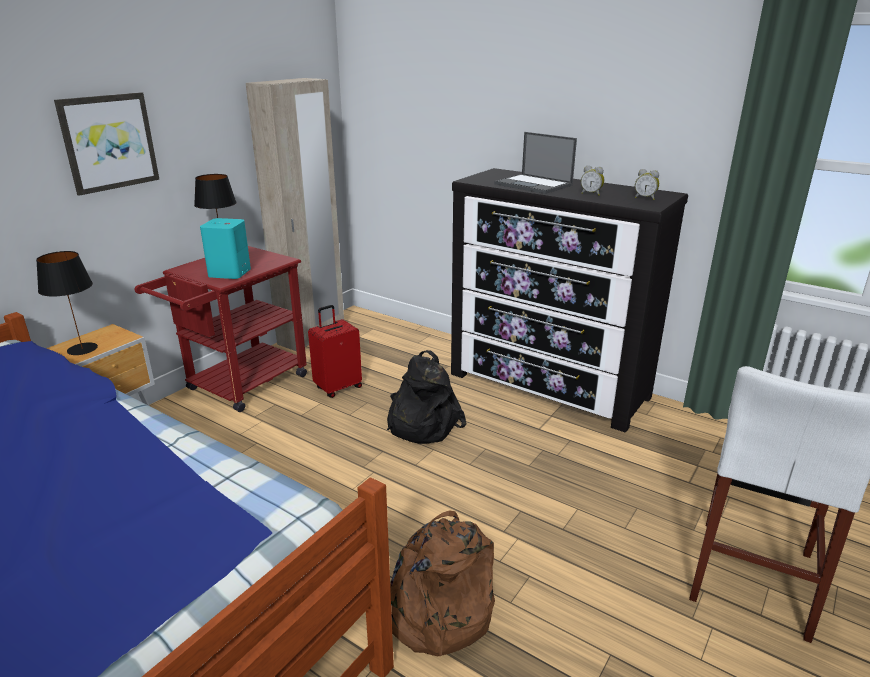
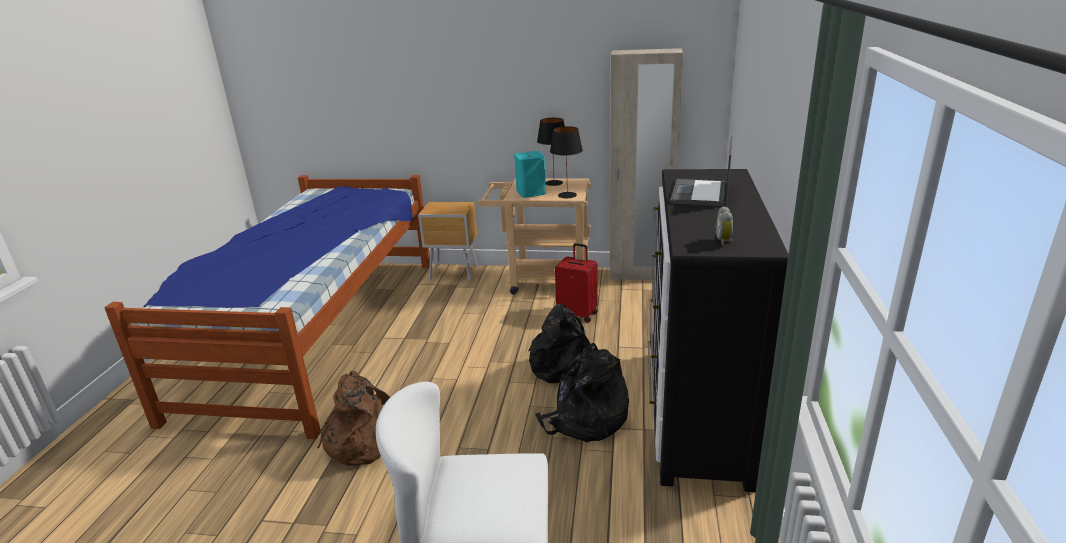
camera: 65 degrees right, 0 degrees up
black table lamp [36,251,98,355] -> black table lamp moved to [550,126,583,198]
picture [54,92,159,196] -> none
red cart [135,246,307,412] -> beige cart [477,179,591,294]
alarm clock [581,165,604,196] -> none
none -> black backpack [535,343,629,442]

